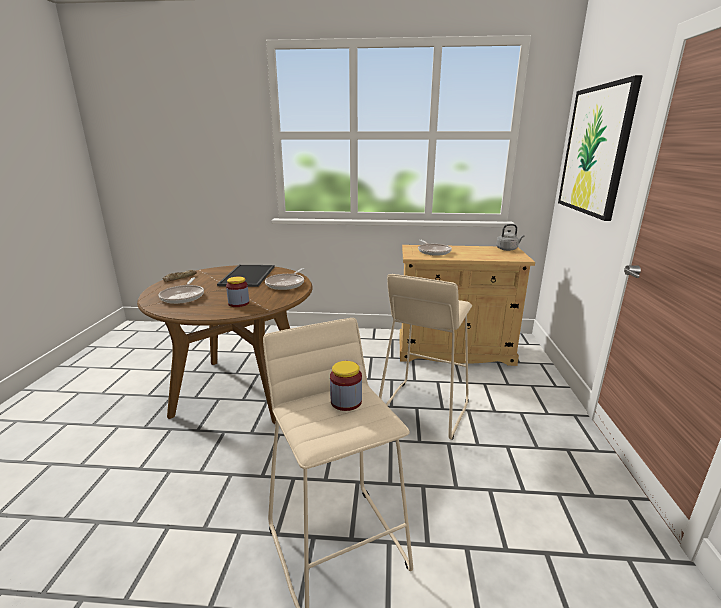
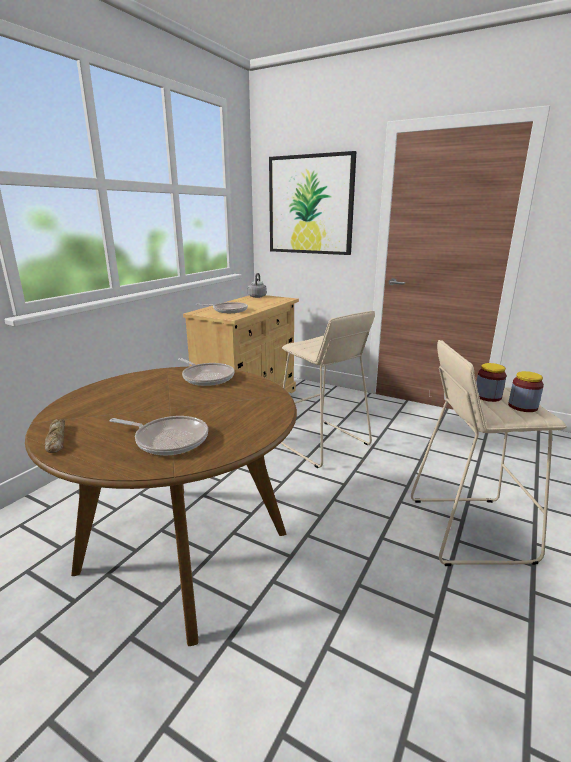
camera: 65 degrees left, 0 degrees up
tray [217,265,275,287] -> none
jar [226,277,249,307] -> jar moved to [508,371,544,412]

